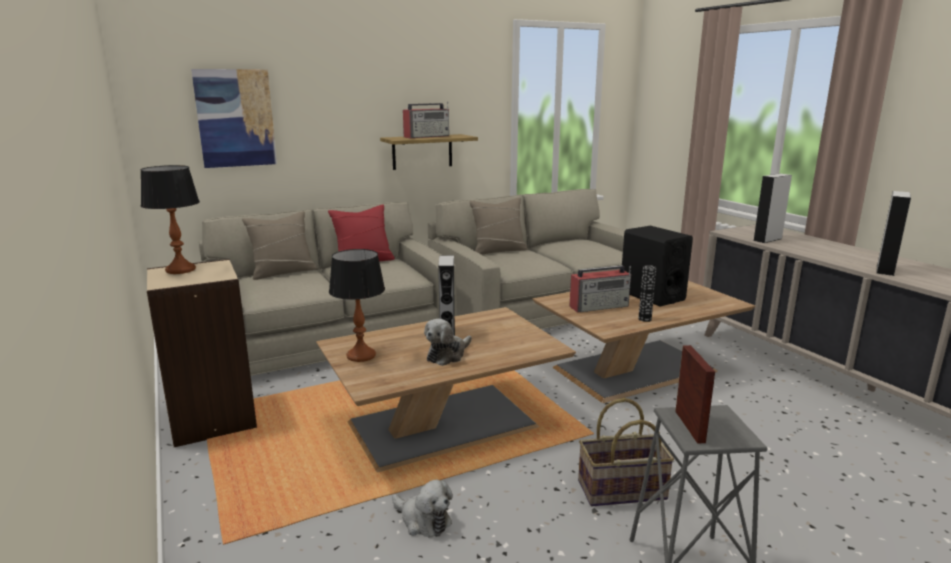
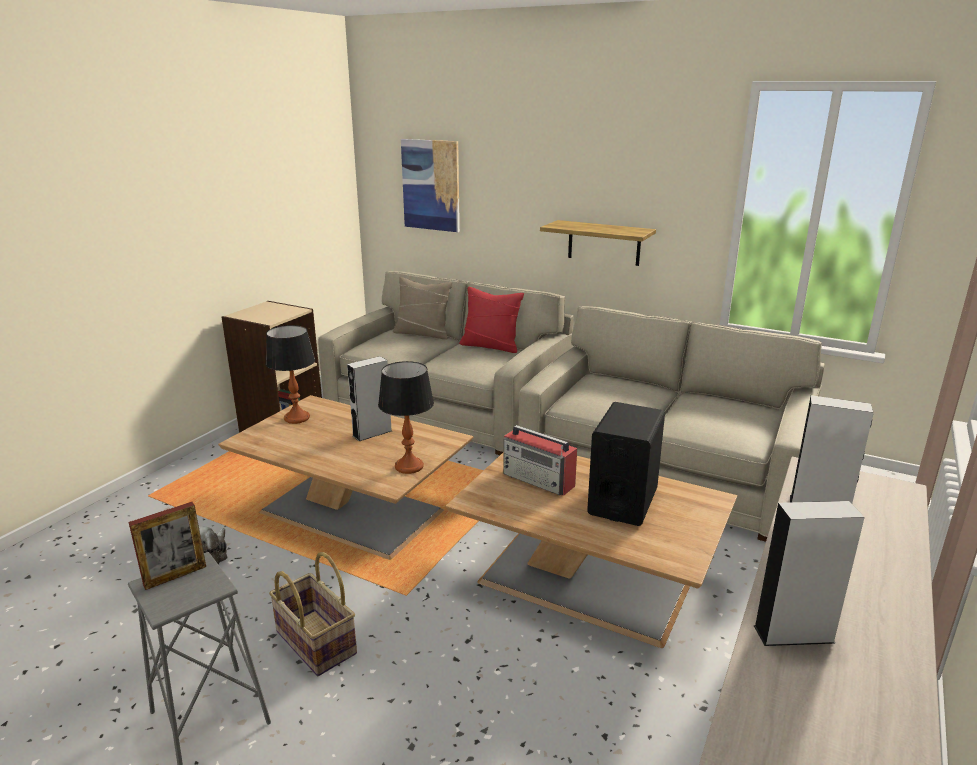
camera: 55 degrees right, 5 degrees up
table lamp [141,165,200,274] -> table lamp moved to [378,361,434,474]
radio [403,101,449,138] -> none
plush toy [424,319,472,366] -> none
beige pillow [469,197,528,255] -> none
vase [638,265,656,322] -> none

